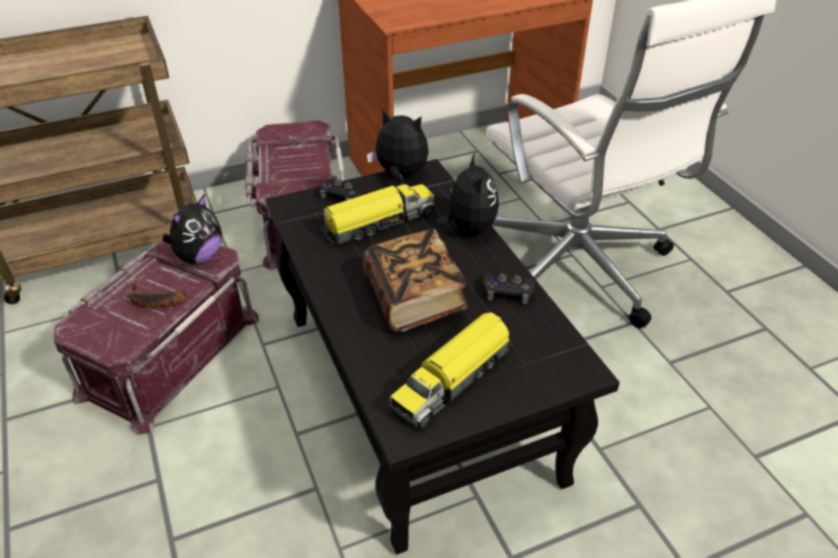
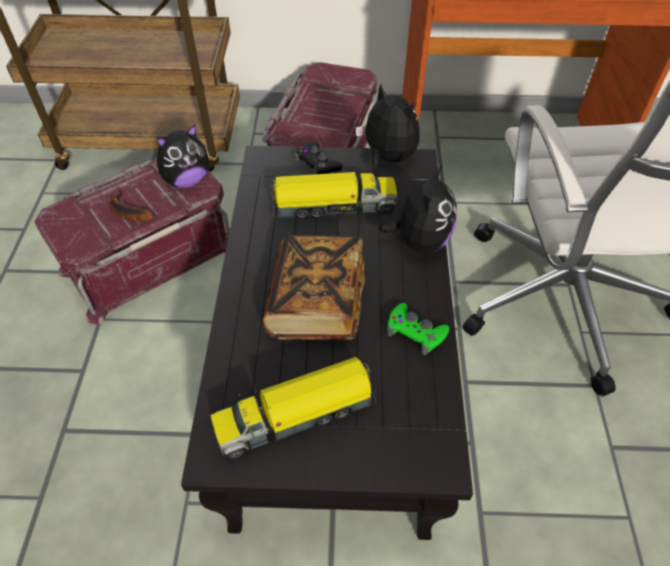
camera: 25 degrees right, 10 degrees up
black game controller [483,273,535,304] -> green game controller [387,303,449,355]

